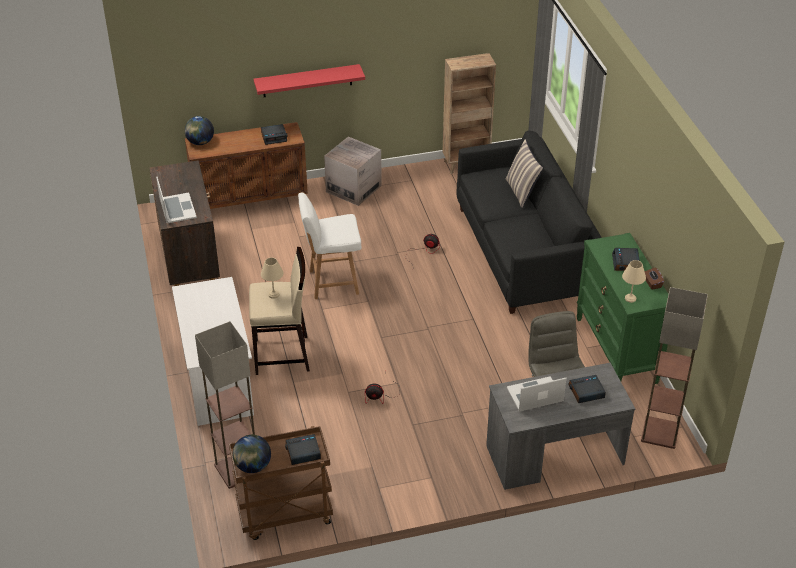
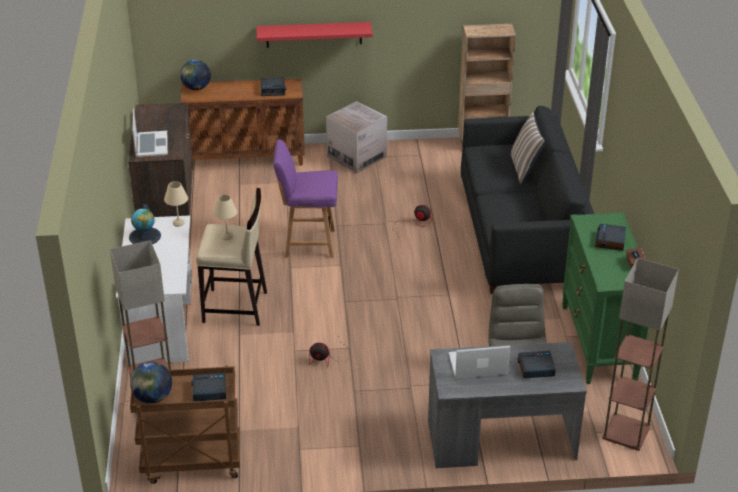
camera: 10 degrees right, 5 degrees down
white chair [298,192,362,299] -> purple chair [273,140,338,258]
beige table lamp [622,260,646,303] -> beige table lamp moved to [164,181,188,227]
none -> globe [129,204,161,244]

